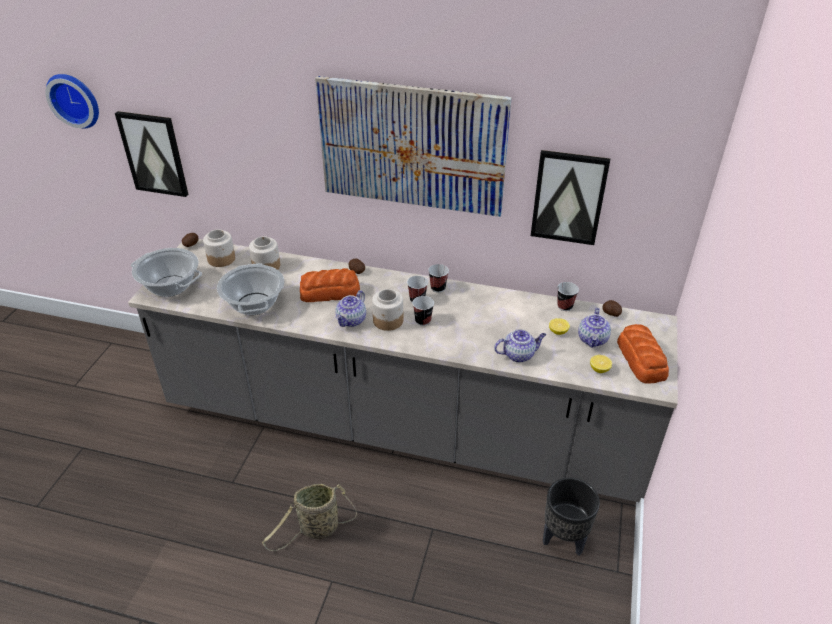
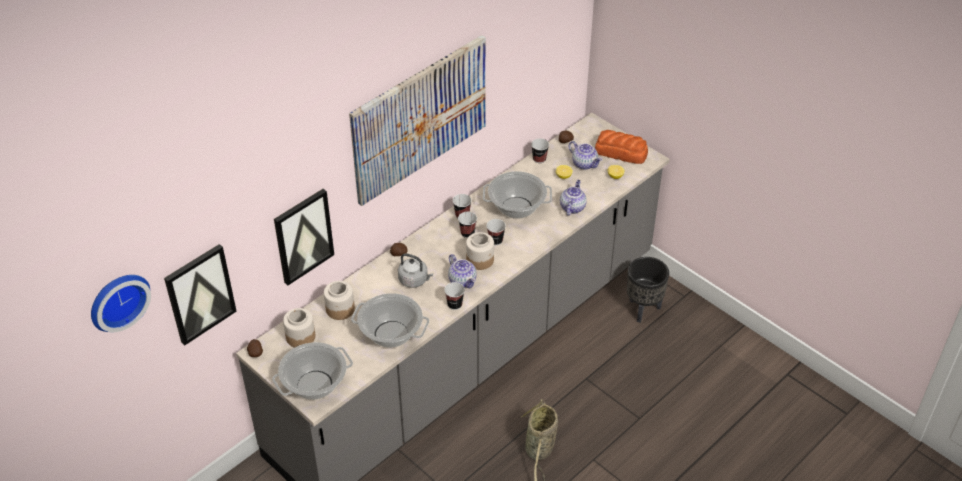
camera: 60 degrees left, 5 degrees up
bread [300,268,360,302] -> grey kettle [398,253,433,288]
picture [531,150,610,245] -> picture moved to [274,189,334,285]
none -> cup [444,282,465,310]
none -> cooking pot [483,171,552,219]

